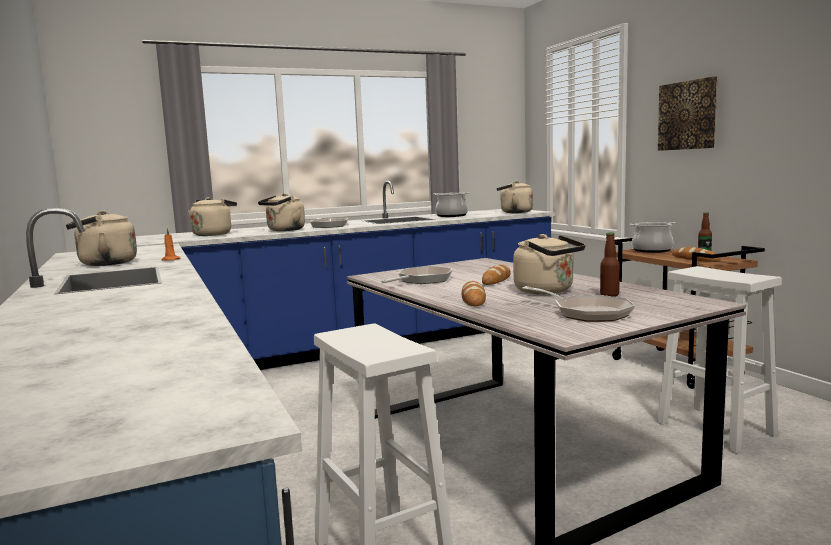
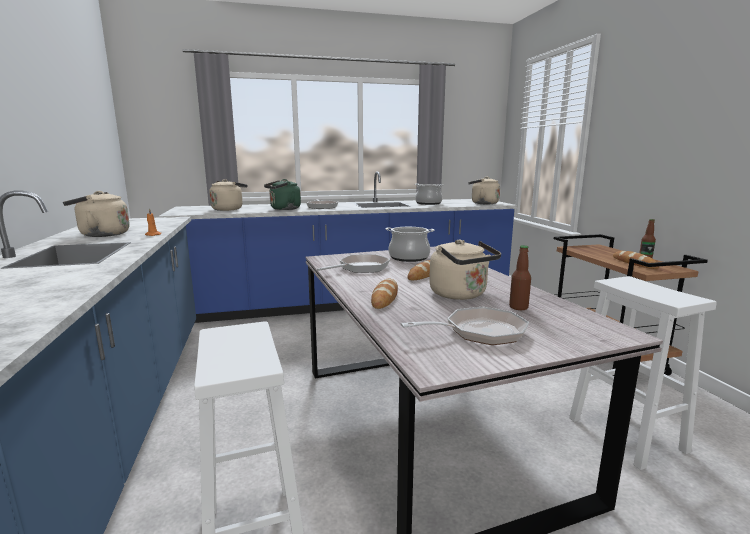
camera: 10 degrees right, 5 degrees up
beige kettle [258,193,305,231] -> green kettle [264,179,301,210]
frying pan [522,286,635,322] -> frying pan turned 75 degrees counterclockwise [400,307,529,345]
cooking pot [630,222,676,253] -> cooking pot moved to [386,227,434,262]
picture [658,77,717,151] -> none

